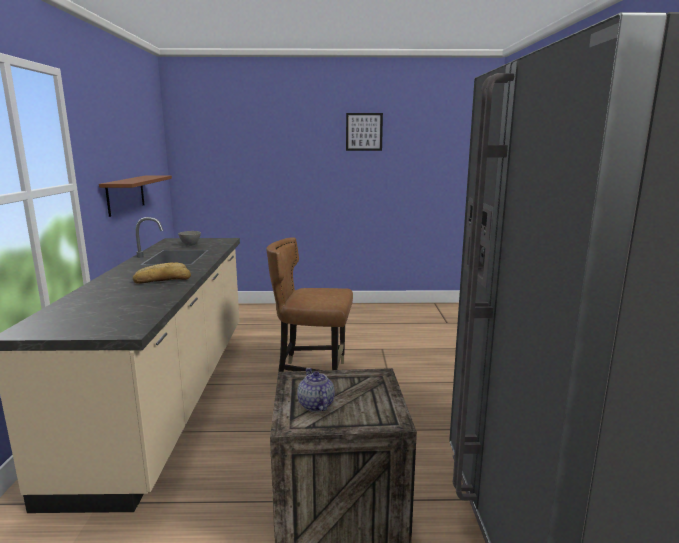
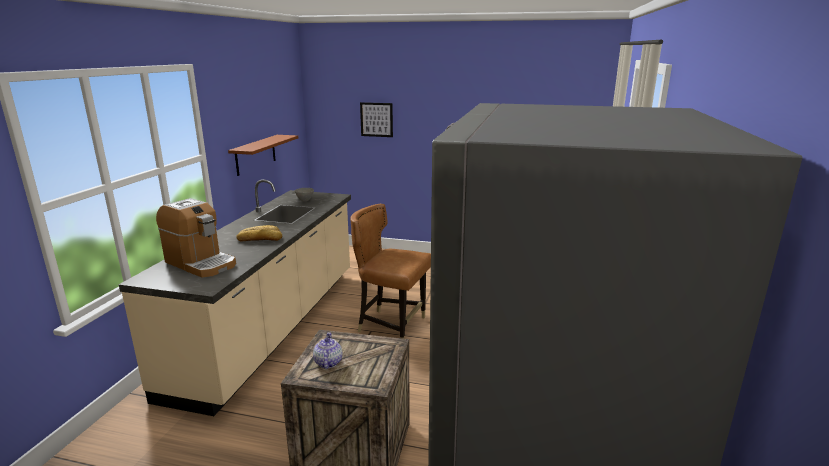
camera: 15 degrees right, 5 degrees up
picture [346,113,383,151] -> picture moved to [360,102,393,137]
none -> coffee machine [156,198,236,277]

